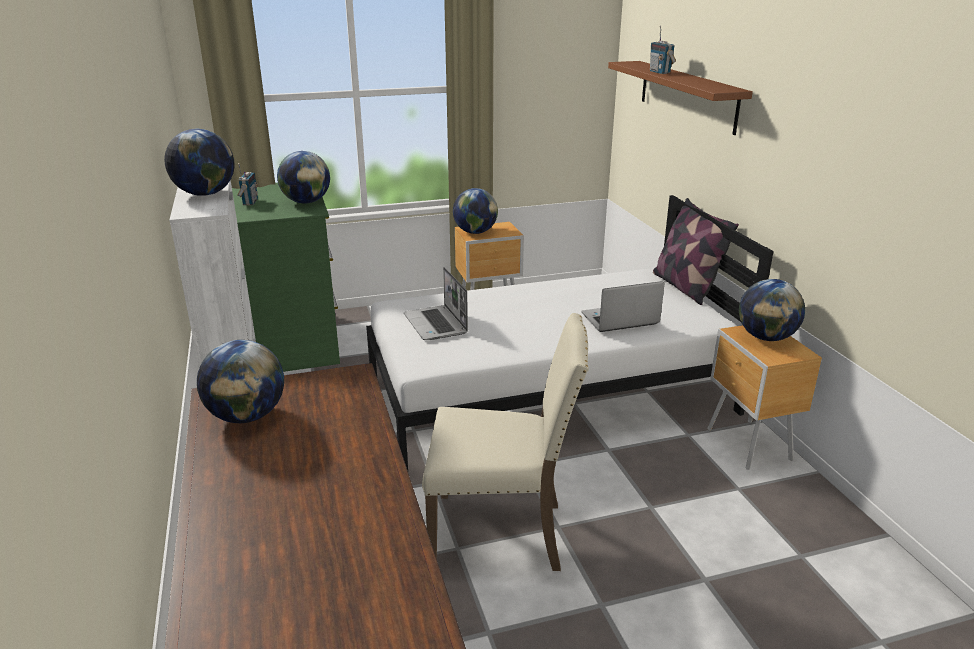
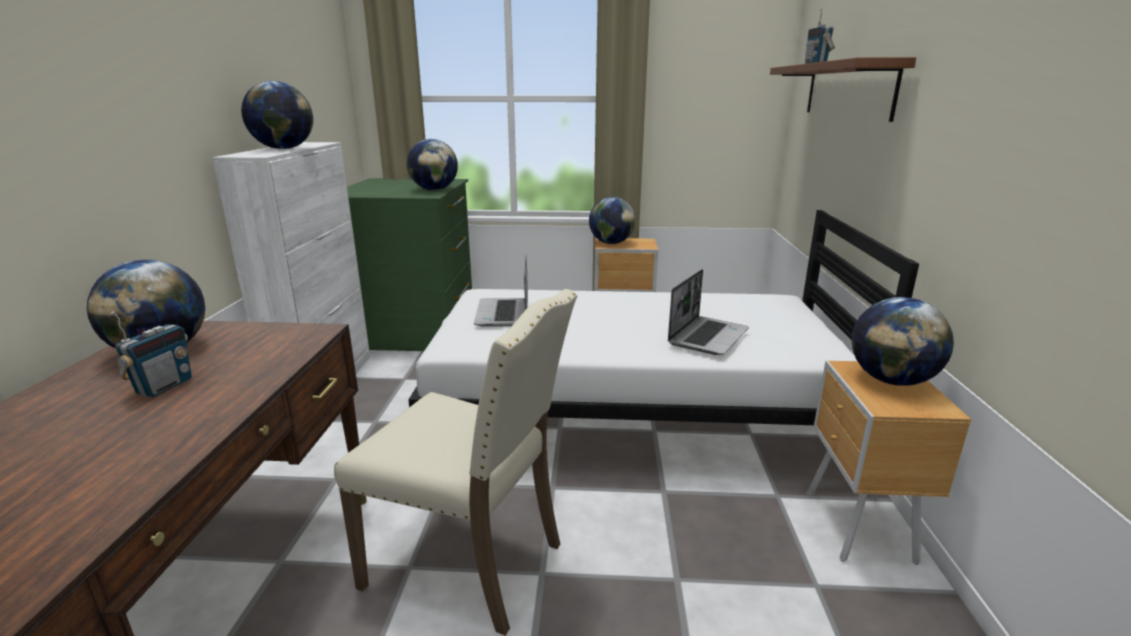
camera: 20 degrees right, 5 degrees down
radio [237,163,258,205] -> radio moved to [112,311,192,397]
laptop [581,281,665,332] -> laptop turned 120 degrees clockwise [668,269,749,355]
pillow [653,198,739,305] -> none

